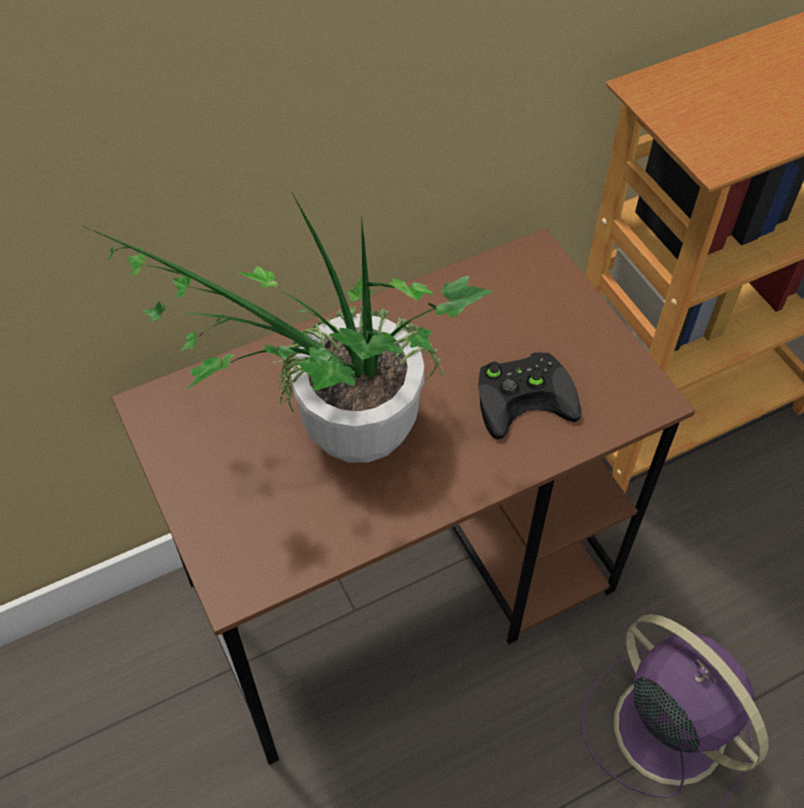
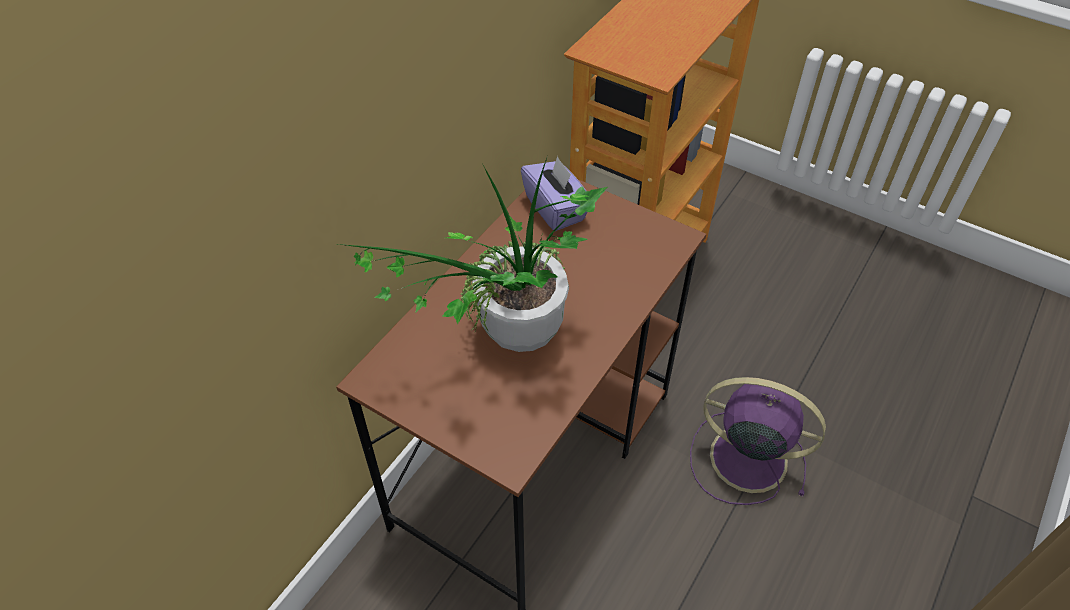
camera: 30 degrees left, 5 degrees down
black game controller [478,353,581,440] -> none
none -> purple tissue box [521,156,588,231]

